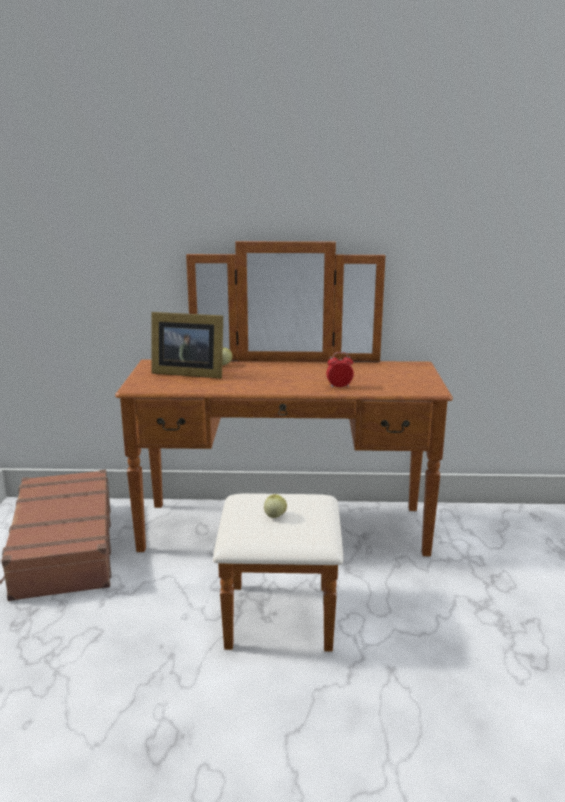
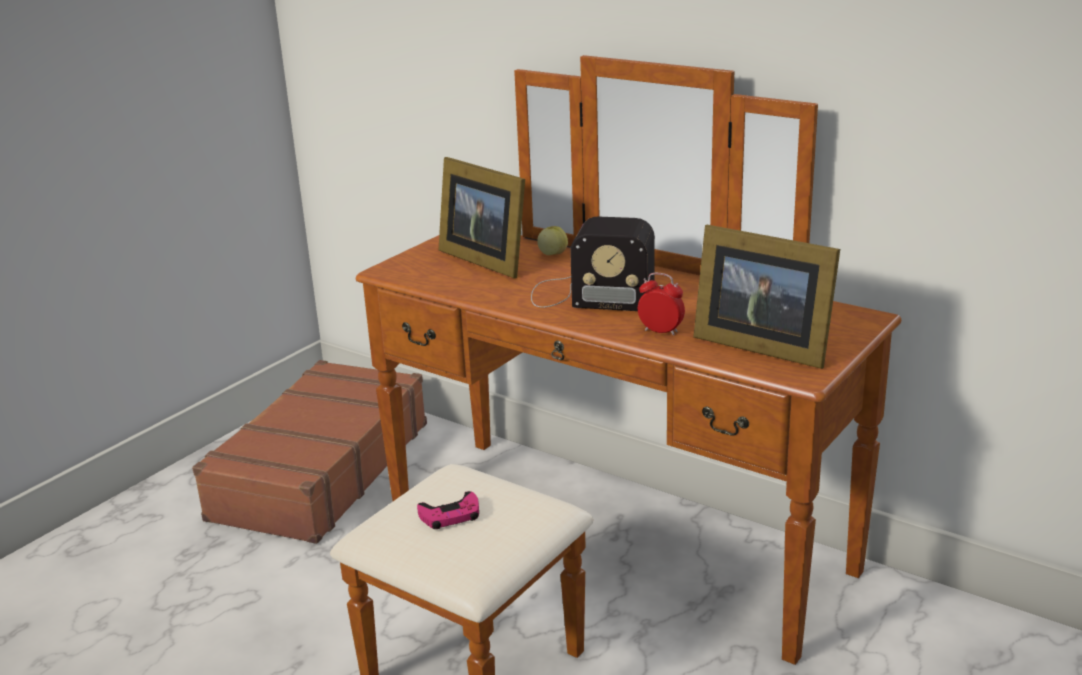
camera: 35 degrees right, 5 degrees up
apple [264,494,287,518] -> pink game controller [417,491,479,529]
none -> radio [531,217,655,311]
none -> picture frame [693,225,840,369]

